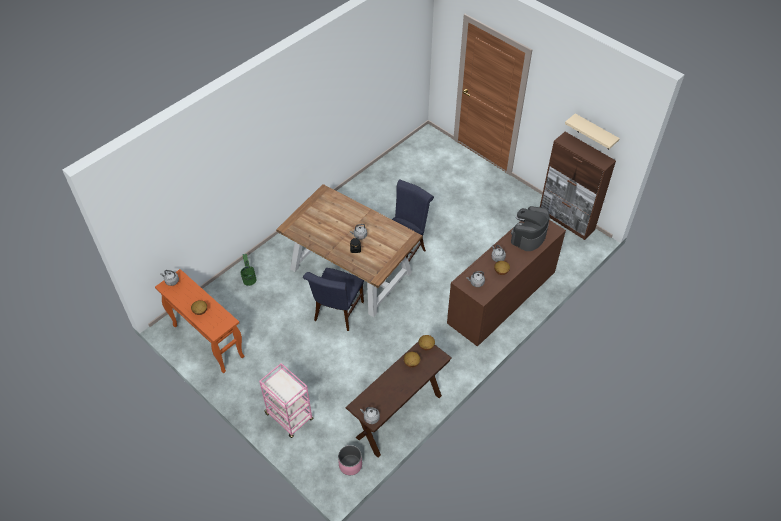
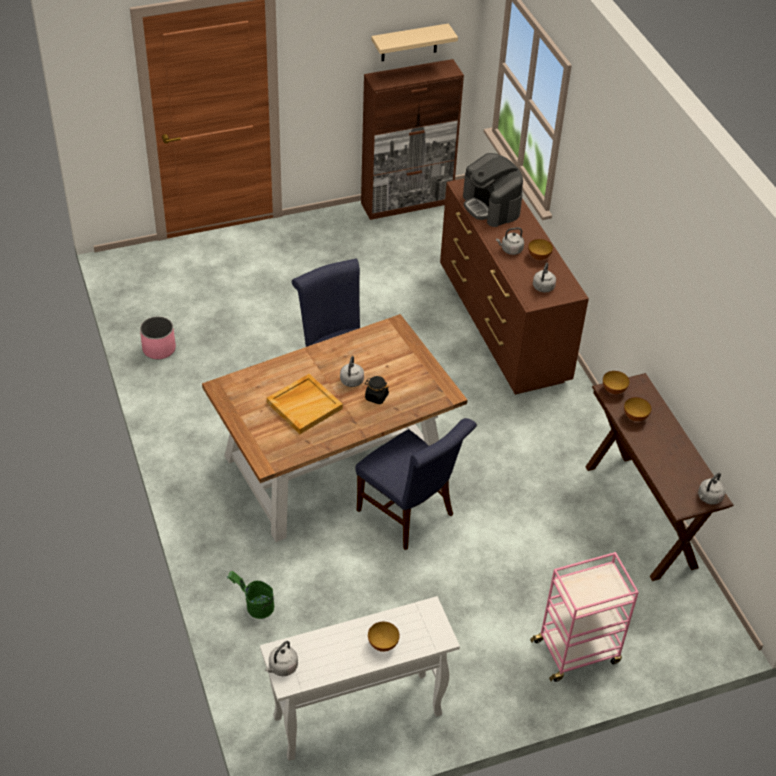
camera: 65 degrees left, 5 degrees down
orange console table [155,269,244,373] -> white console table [260,596,460,761]
pink planter [338,445,362,475] -> pink planter moved to [140,316,176,359]
none -> beige tray [267,374,343,434]

